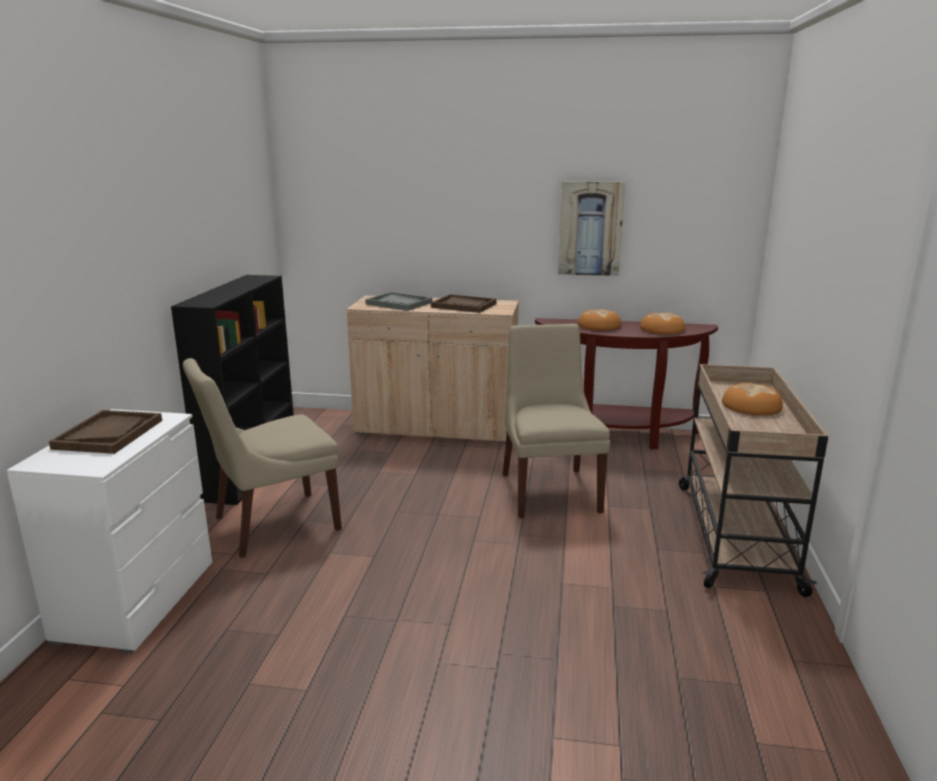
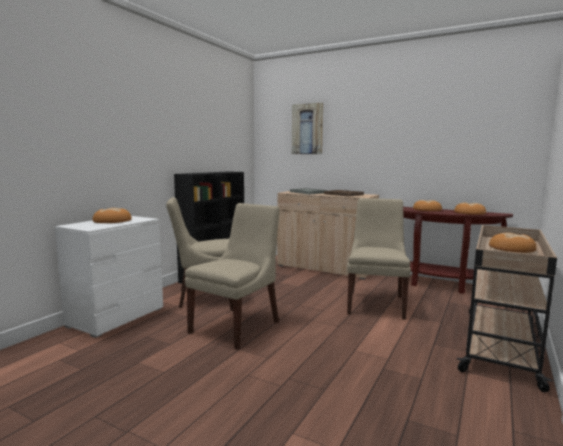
camera: 20 degrees right, 10 degrees down
brown tray [49,410,162,454] -> bread [92,208,132,223]
picture [558,181,625,276] -> picture moved to [292,103,323,154]
none -> beige chair [185,203,280,350]

